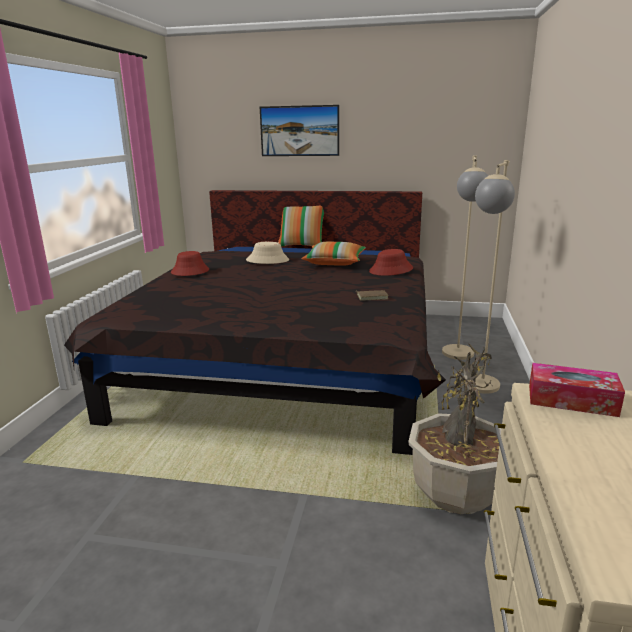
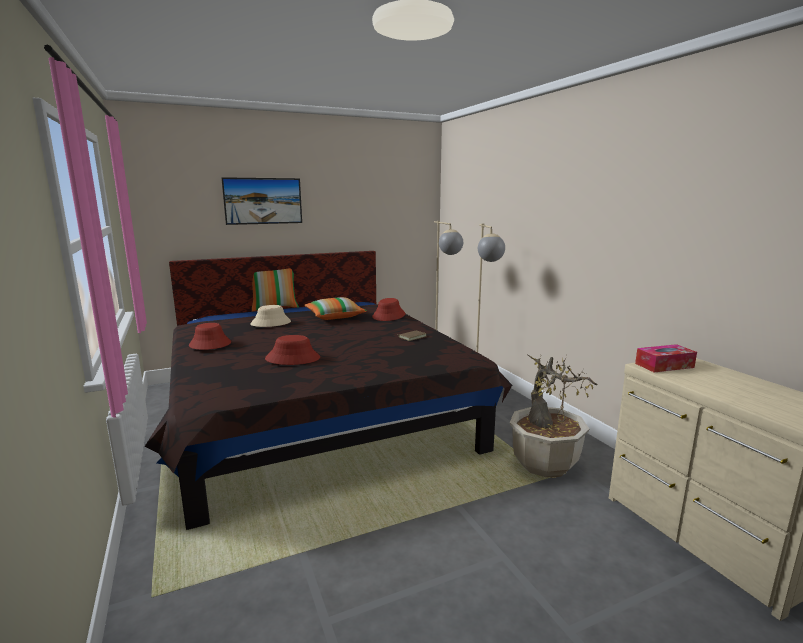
camera: 35 degrees left, 5 degrees down
none -> red hat [265,335,320,365]

